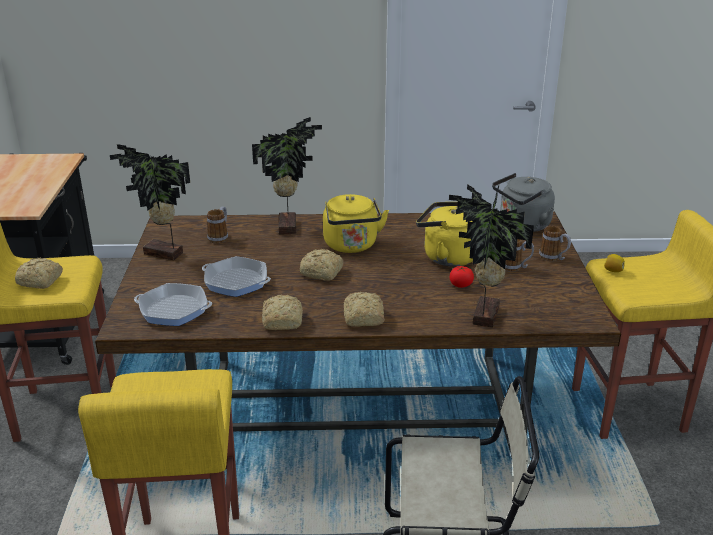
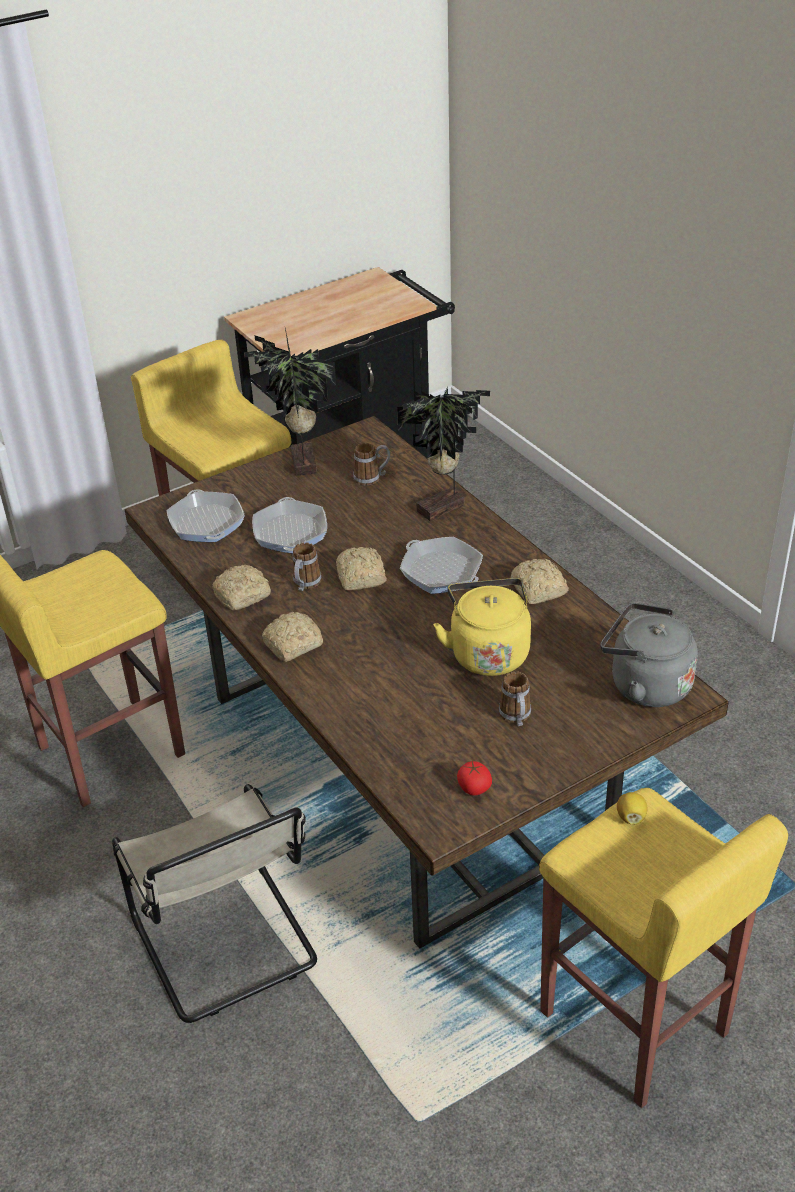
camera: 60 degrees right, 10 degrees up
bread [15,258,63,289] -> bread moved to [511,559,569,604]
yellow kettle [323,194,389,253] -> frying pan [400,537,483,594]
potted plant [449,184,534,327] -> none
tomato [450,266,474,288] -> tomato moved to [457,761,492,796]
mug [539,226,571,261] -> mug moved to [293,542,321,591]

